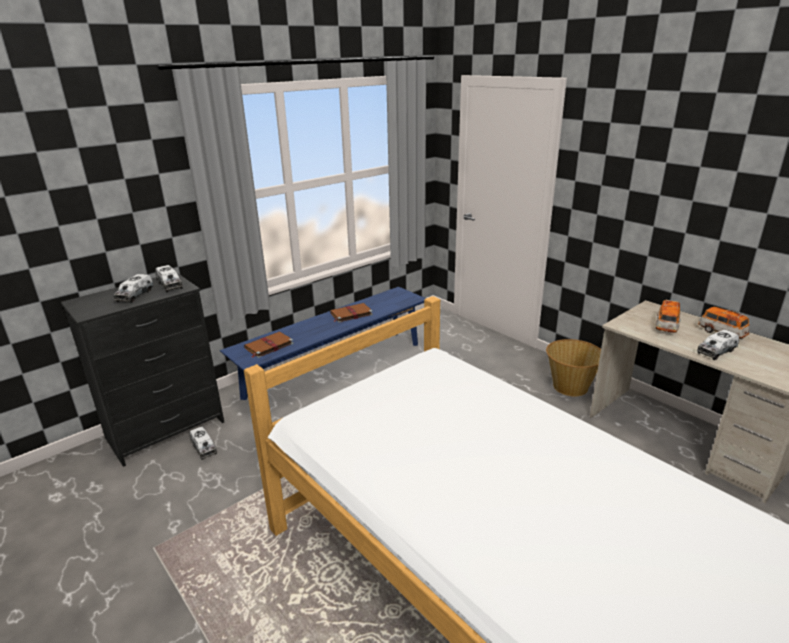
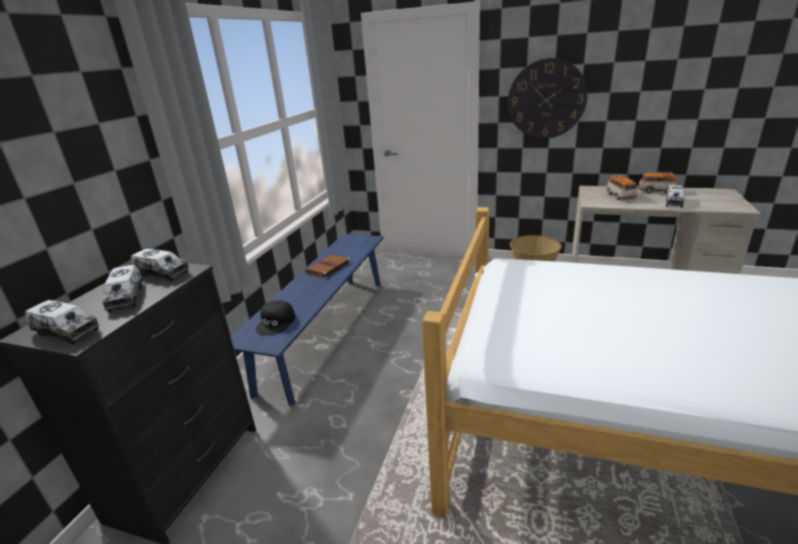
camera: 30 degrees left, 0 degrees up
toy truck [190,426,217,460] -> toy truck moved to [25,300,99,345]
brown book [244,332,294,358] -> black cap [256,300,295,335]
none -> wall clock [508,58,588,139]

